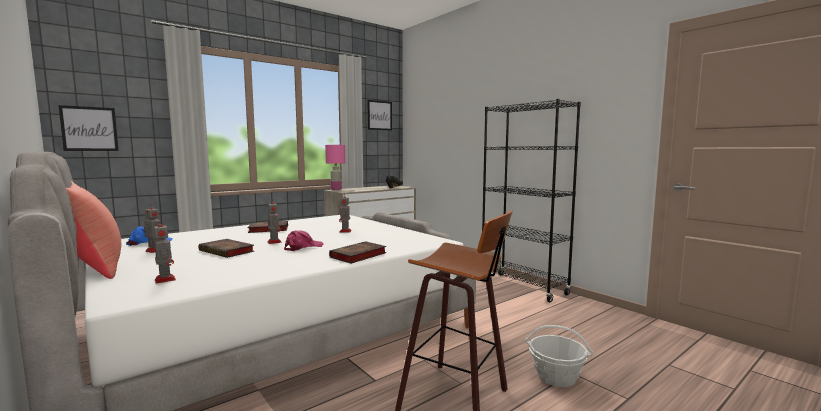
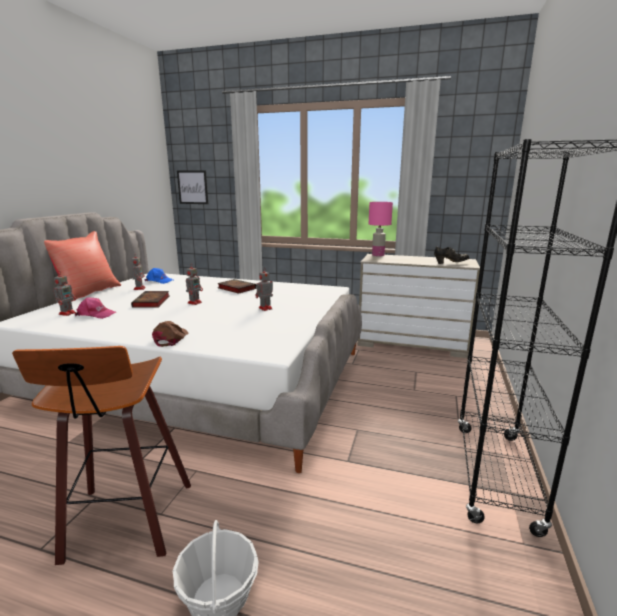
camera: 55 degrees right, 10 degrees up
pink cap [284,230,323,251] -> pink cap moved to [75,297,116,319]
book [329,241,387,264] -> brown cap [152,321,189,347]
picture [368,100,392,131] -> none

